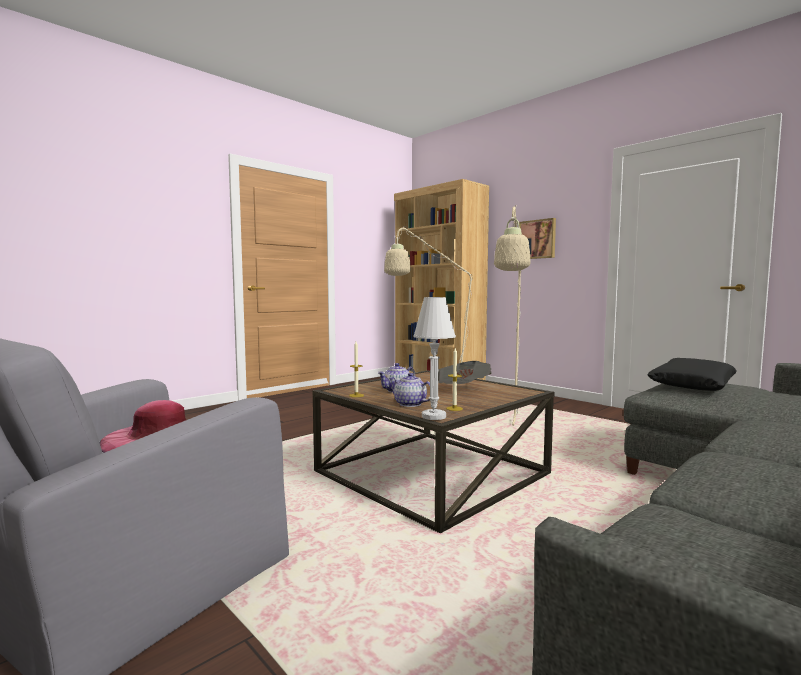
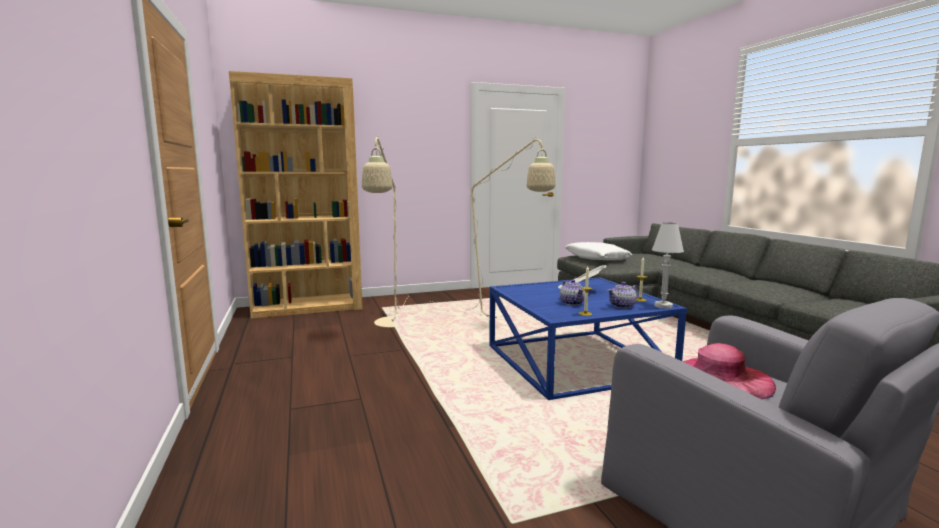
camera: 65 degrees left, 5 degrees up
brown coffee table [313,370,555,534] -> blue coffee table [489,277,687,400]
picture [519,218,556,259] -> none
black pillow [647,358,737,391] -> white pillow [565,242,632,260]

